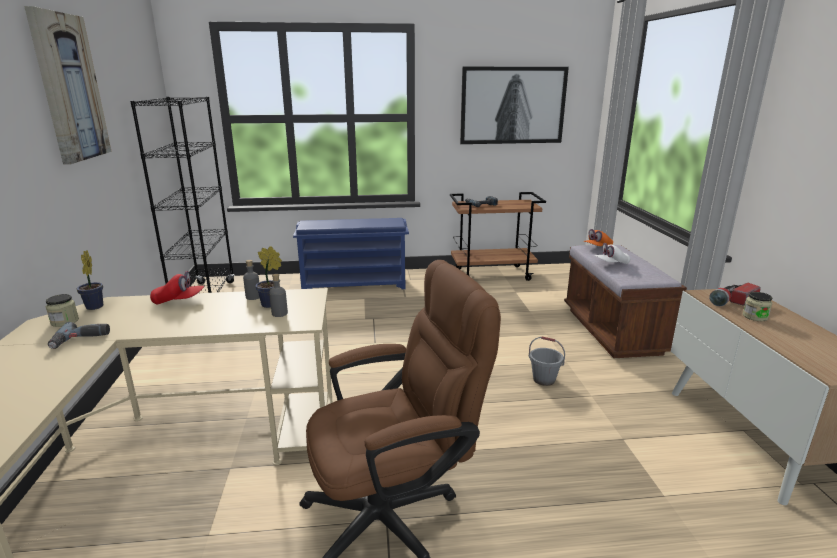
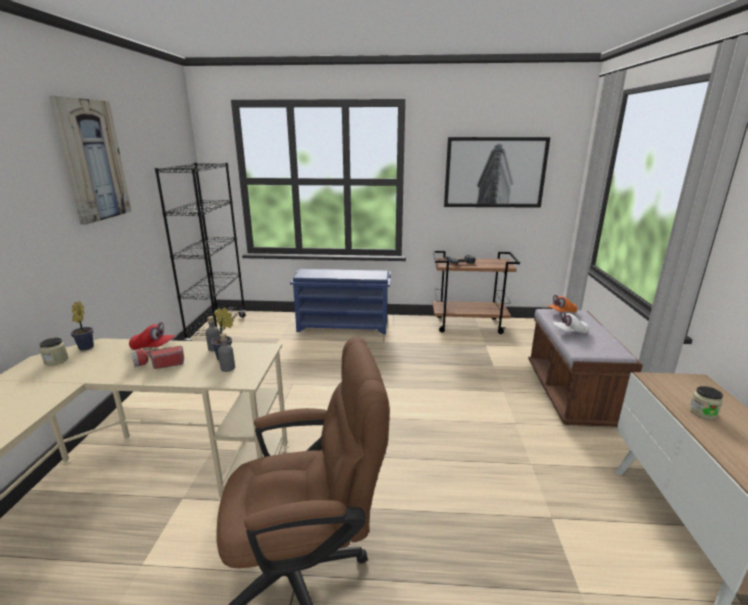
camera: 10 degrees right, 0 degrees up
power drill [48,322,110,349] -> none
grey bucket [529,337,565,386] -> none
flashlight [709,283,761,306] -> flashlight moved to [131,346,184,369]

